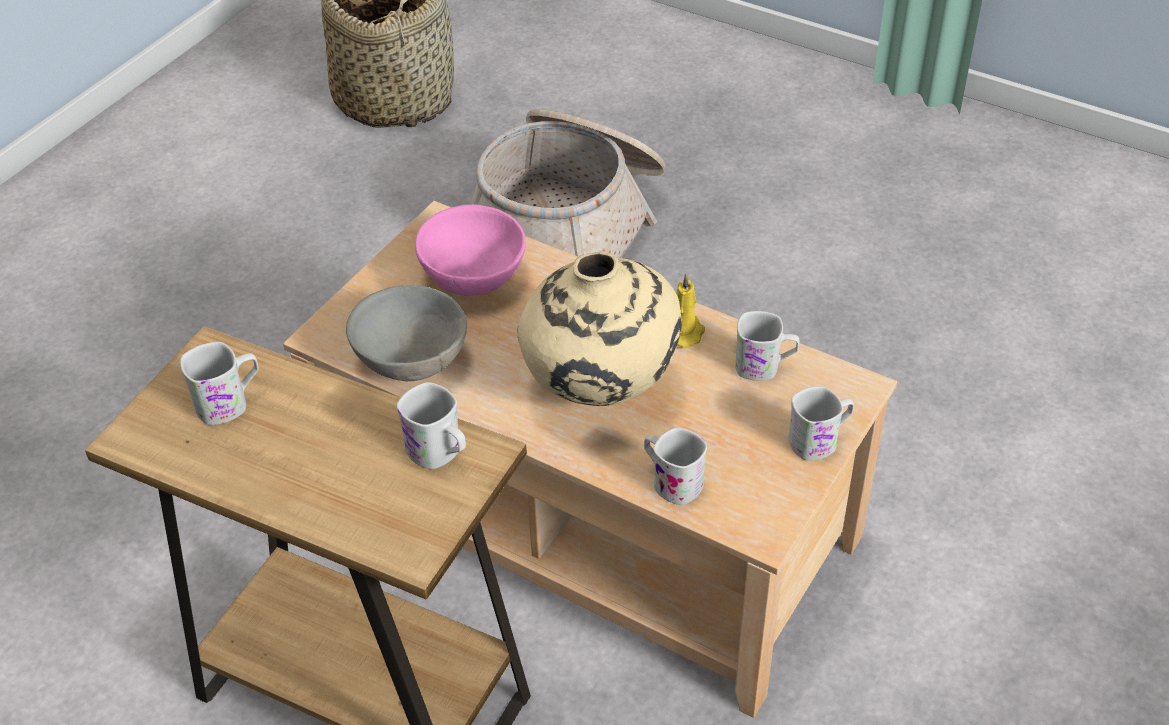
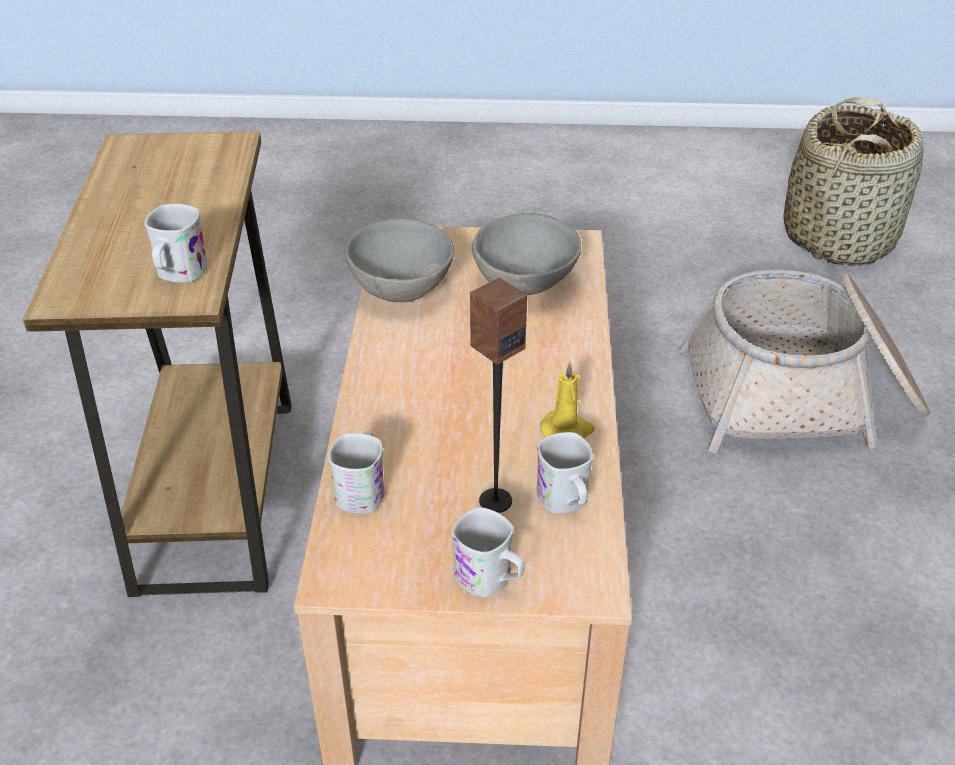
camera: 60 degrees right, 5 degrees down
white mug [180,342,259,425] -> none
pink bowl [415,204,526,296] -> grey bowl [472,213,581,295]
beige vase [517,251,682,406] -> none
none -> speaker [470,277,527,513]

